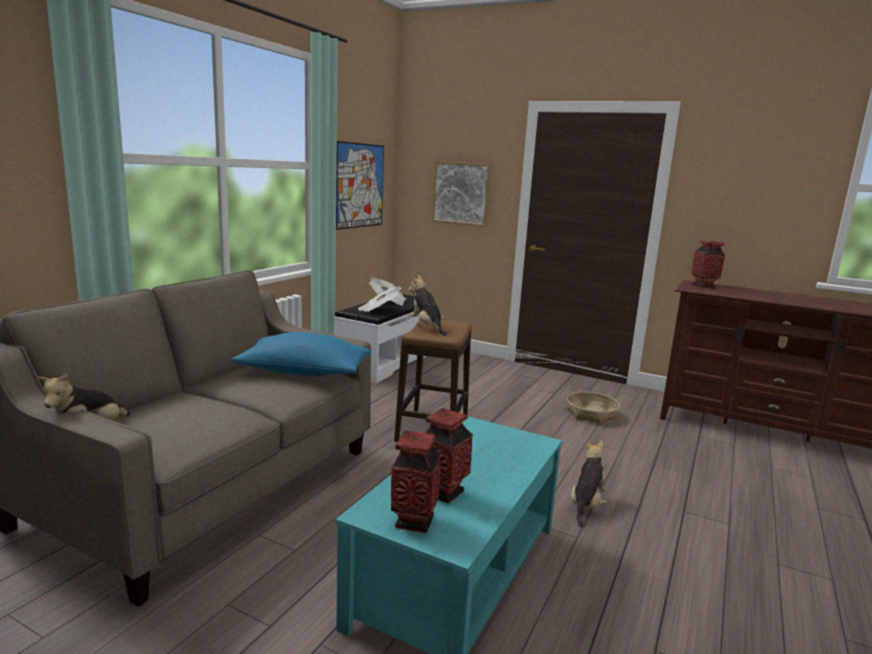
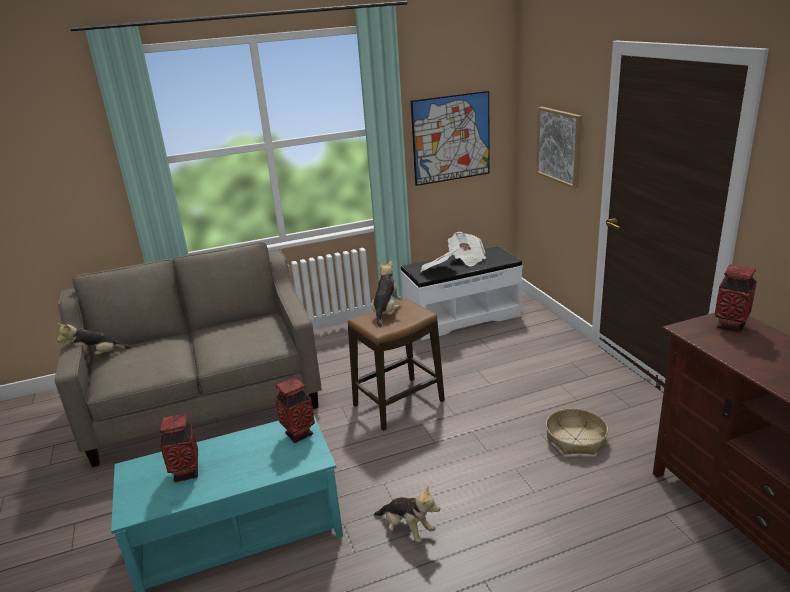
camera: 45 degrees right, 10 degrees up
blue pillow [232,332,371,376] -> none
vase [391,431,441,533] -> vase moved to [275,377,315,443]
plush toy [571,440,607,527] -> plush toy turned 60 degrees clockwise [374,487,440,542]

